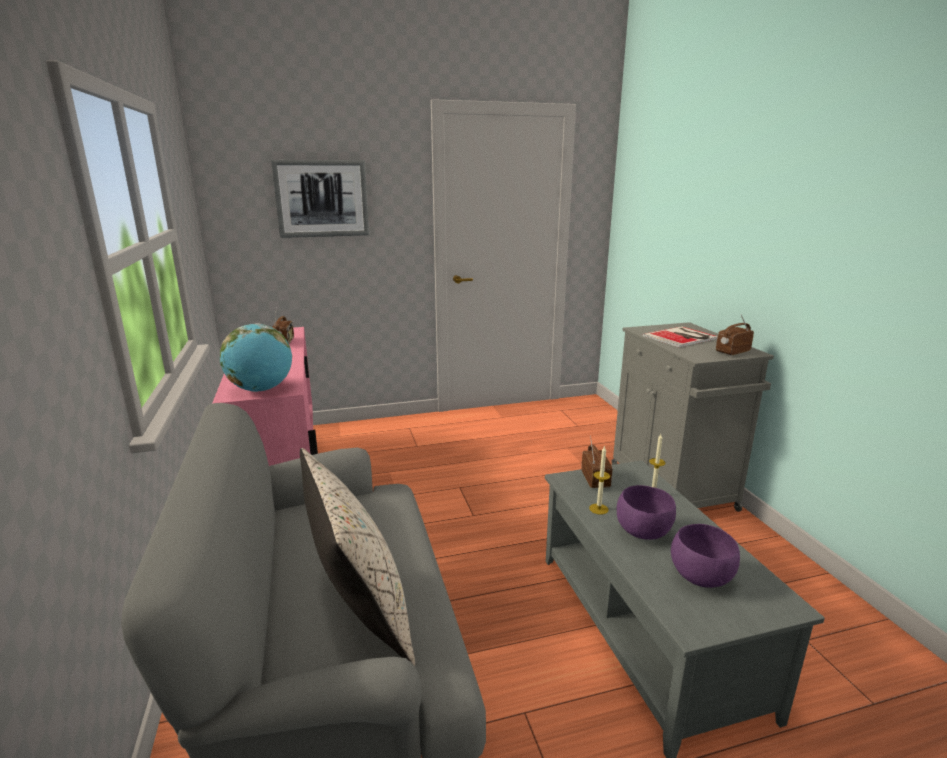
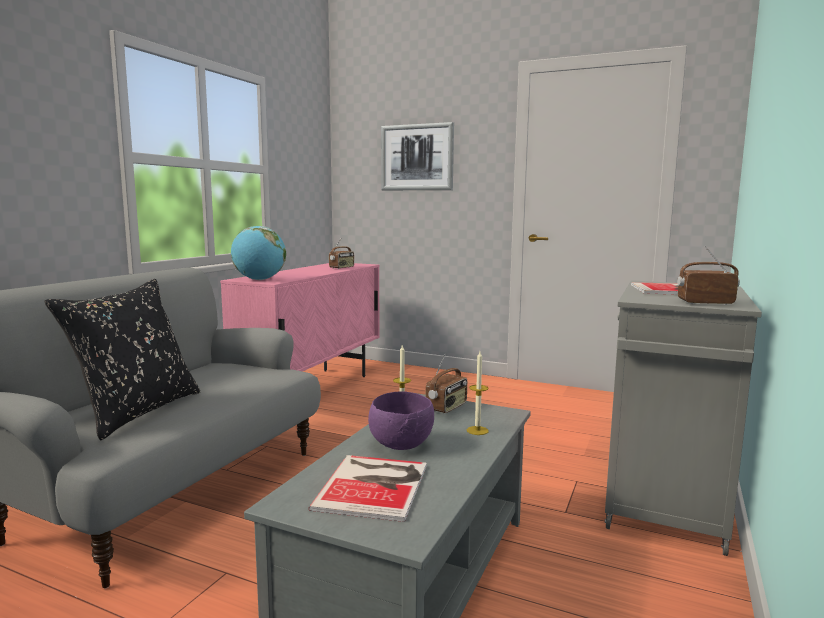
camera: 40 degrees right, 10 degrees down
beige pillow [300,448,415,666] -> black pillow [45,279,200,440]
purple bowl [671,524,740,588] -> book [309,455,427,522]

